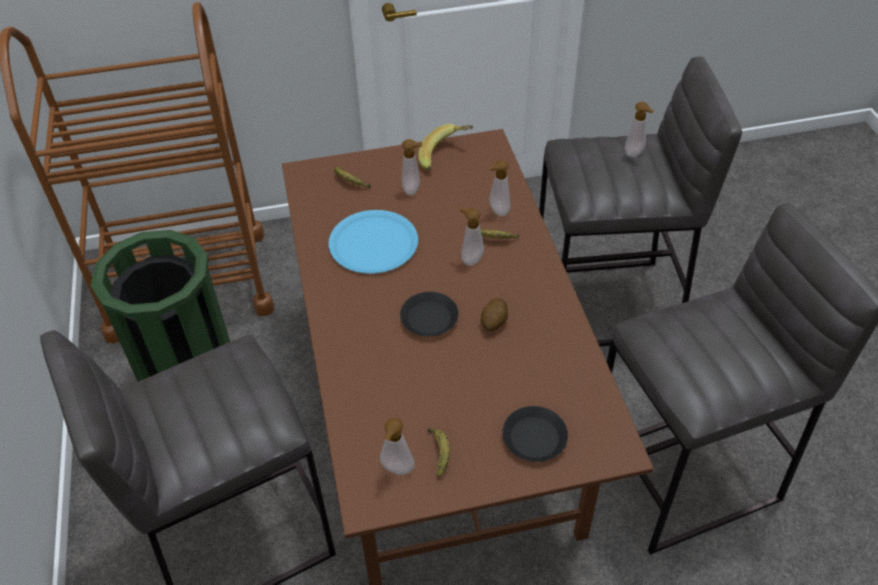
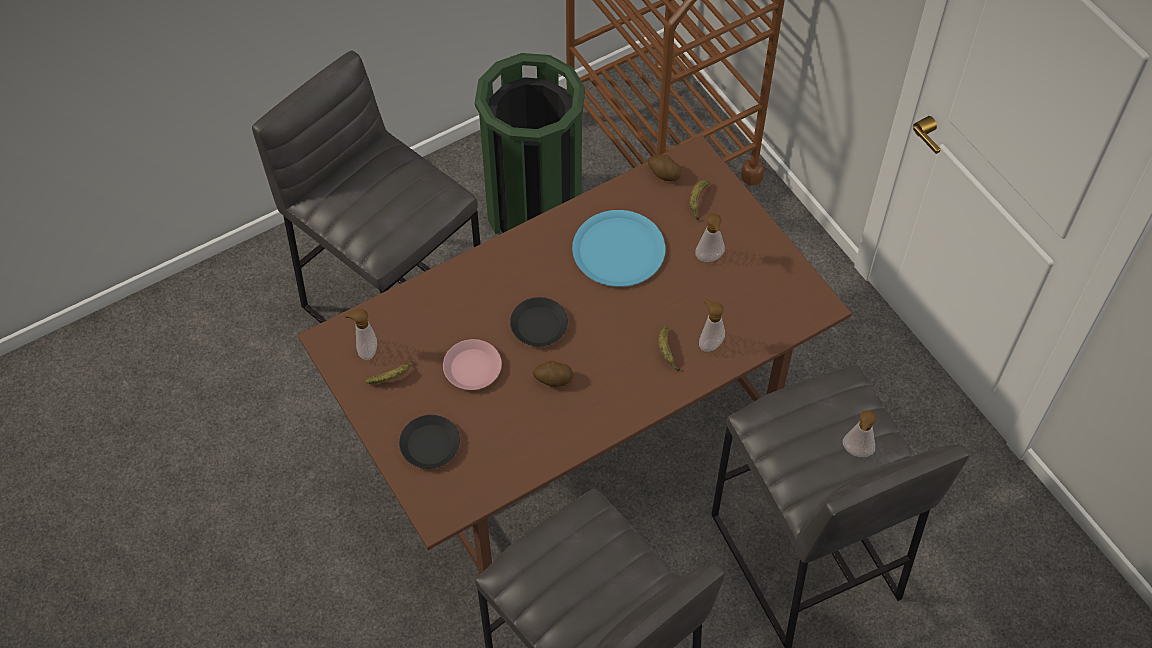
camera: 70 degrees right, 10 degrees up
banana [418,124,473,170] -> none
soap dispenser [460,207,484,266] -> none
none -> pink plate [443,339,502,390]
none -> potato [648,155,682,182]

